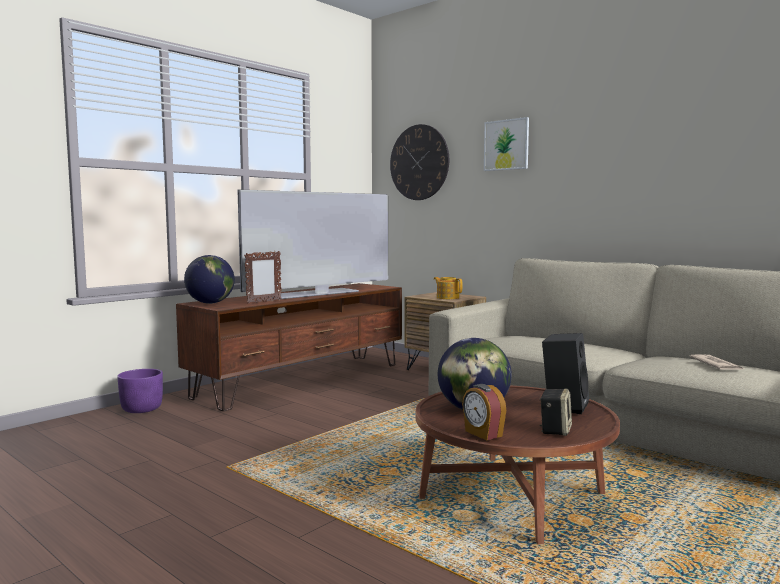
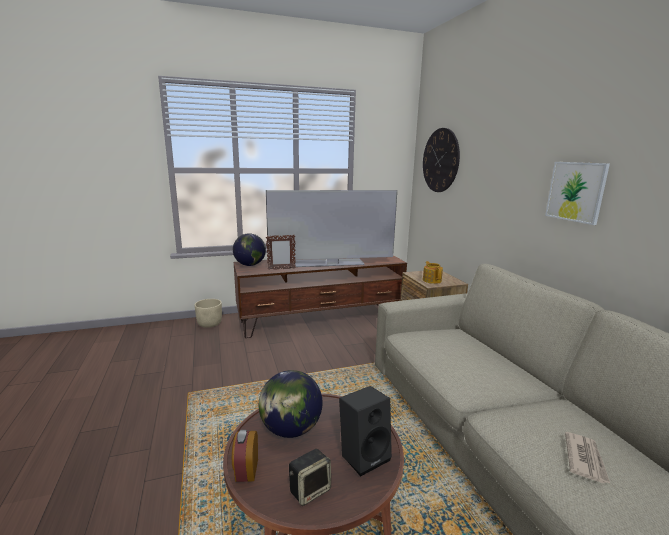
camera: 30 degrees right, 10 degrees up
purple planter [117,369,163,413] -> beige planter [194,299,222,328]
picture [484,117,529,171] -> picture moved to [545,162,610,225]

